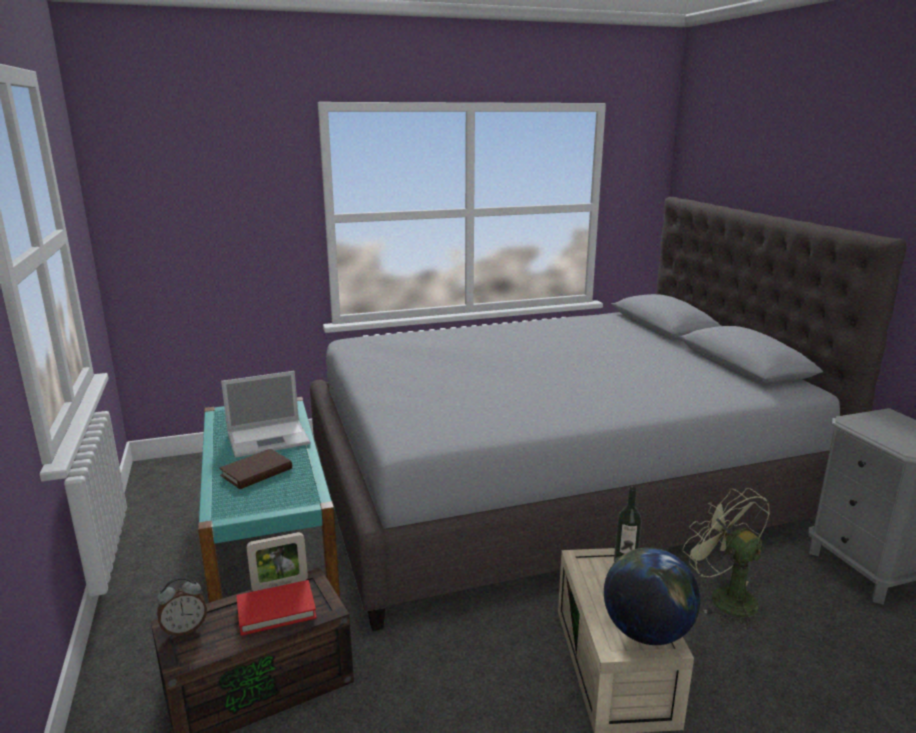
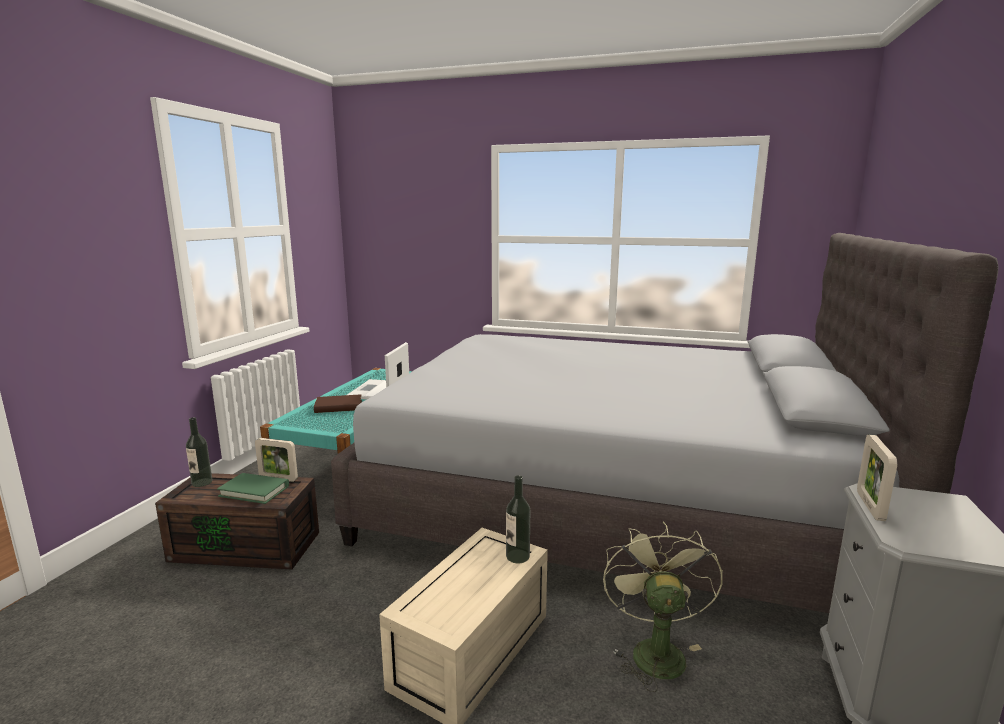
camera: 35 degrees right, 5 degrees down
alarm clock [157,577,207,637] -> bottle [186,417,212,487]
laptop [221,371,310,458] -> laptop turned 90 degrees clockwise [347,342,409,400]
red book [236,580,317,636] -> green book [217,473,289,504]
globe [604,547,700,645] -> none
none -> picture frame [857,435,897,521]

